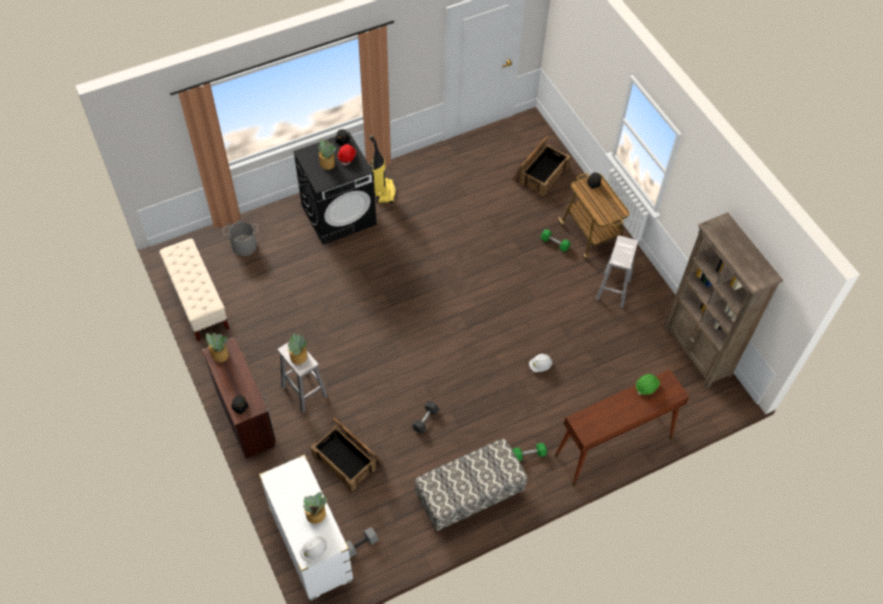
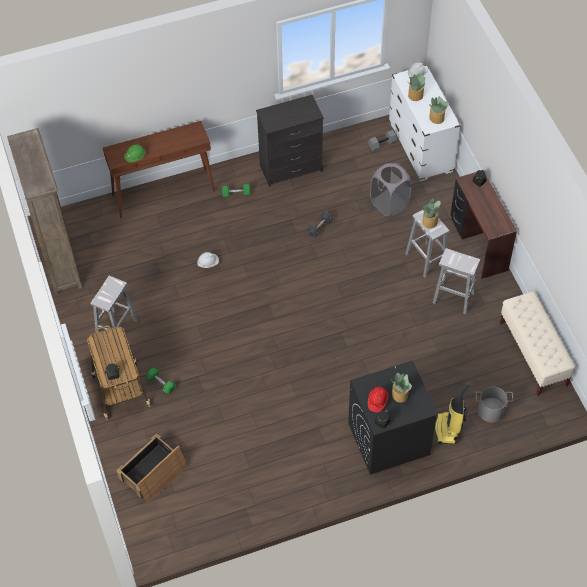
camera: 170 degrees left, 0 degrees up
potted plant [204,333,229,362] -> potted plant moved to [429,96,449,124]
crate [310,418,382,492] -> grey laundry basket [370,162,411,217]
vacuum cleaner [369,135,396,204] -> vacuum cleaner moved to [435,383,470,444]
bench [415,438,527,533] -> black dresser [256,95,324,187]
none -> white stool [433,248,480,314]

